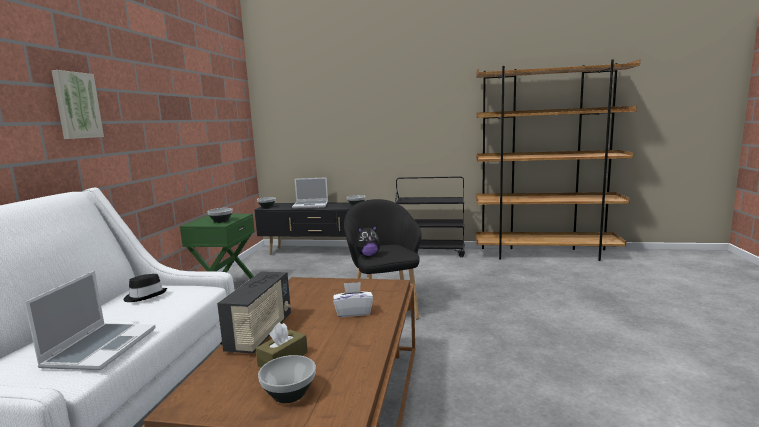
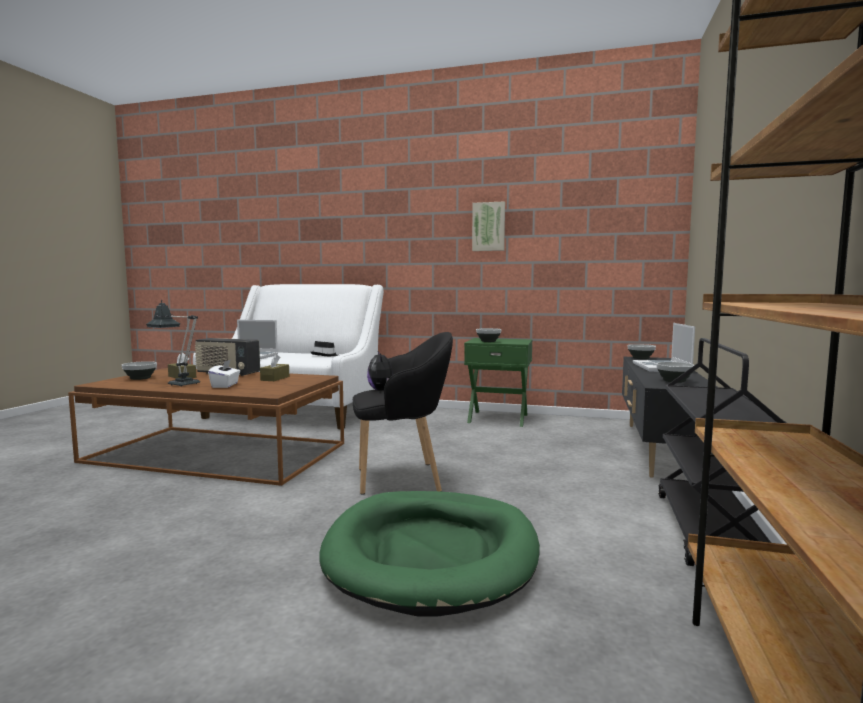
camera: 95 degrees right, 5 degrees down
picture [51,70,104,139] -> picture moved to [472,201,505,251]
none -> table lamp [146,299,200,387]
none -> brown tissue box [260,354,289,381]
none -> green dog bed [319,491,540,617]

